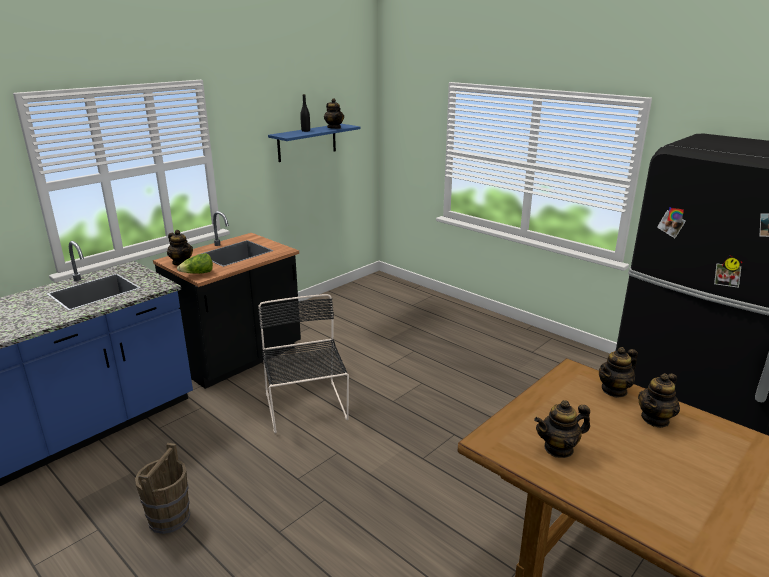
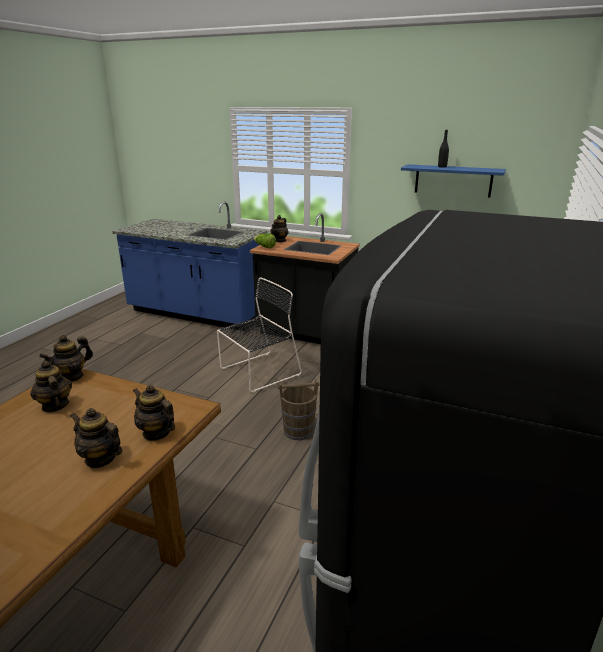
camera: 70 degrees right, 0 degrees up
brown bucket [135,443,190,534] -> brown bucket moved to [278,379,319,440]
teapot [324,98,344,129] -> teapot moved to [39,335,93,382]

